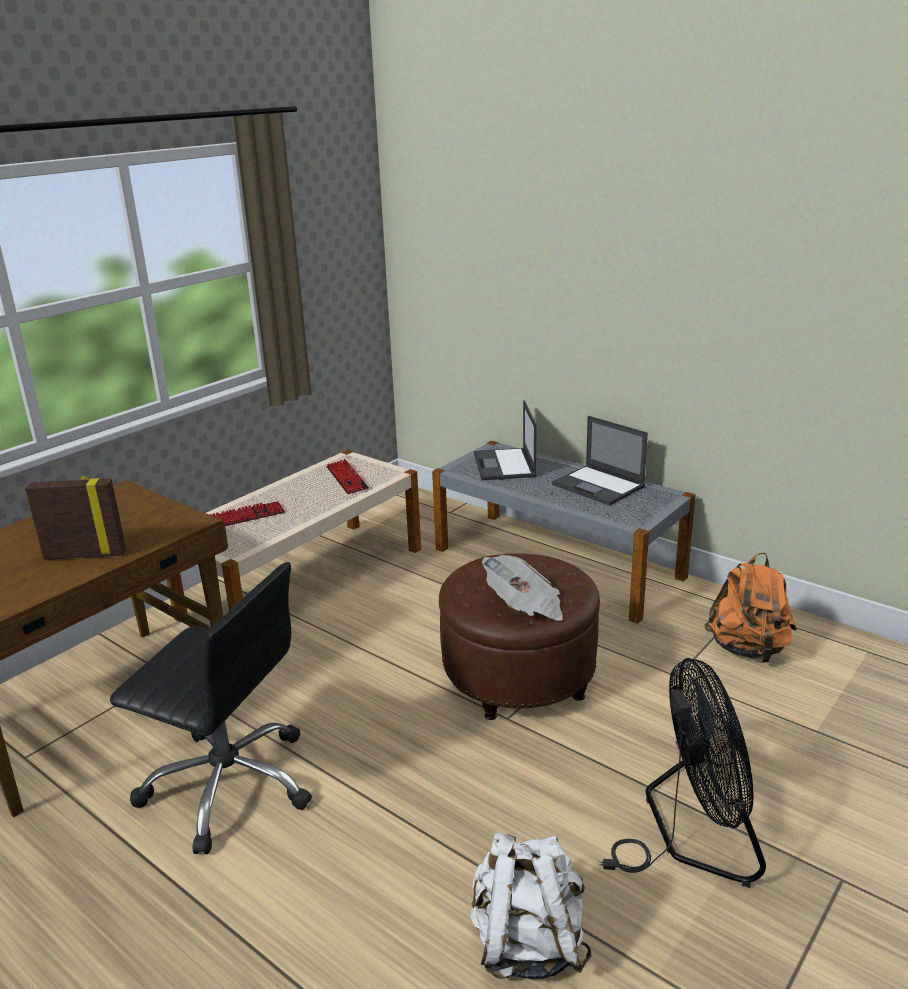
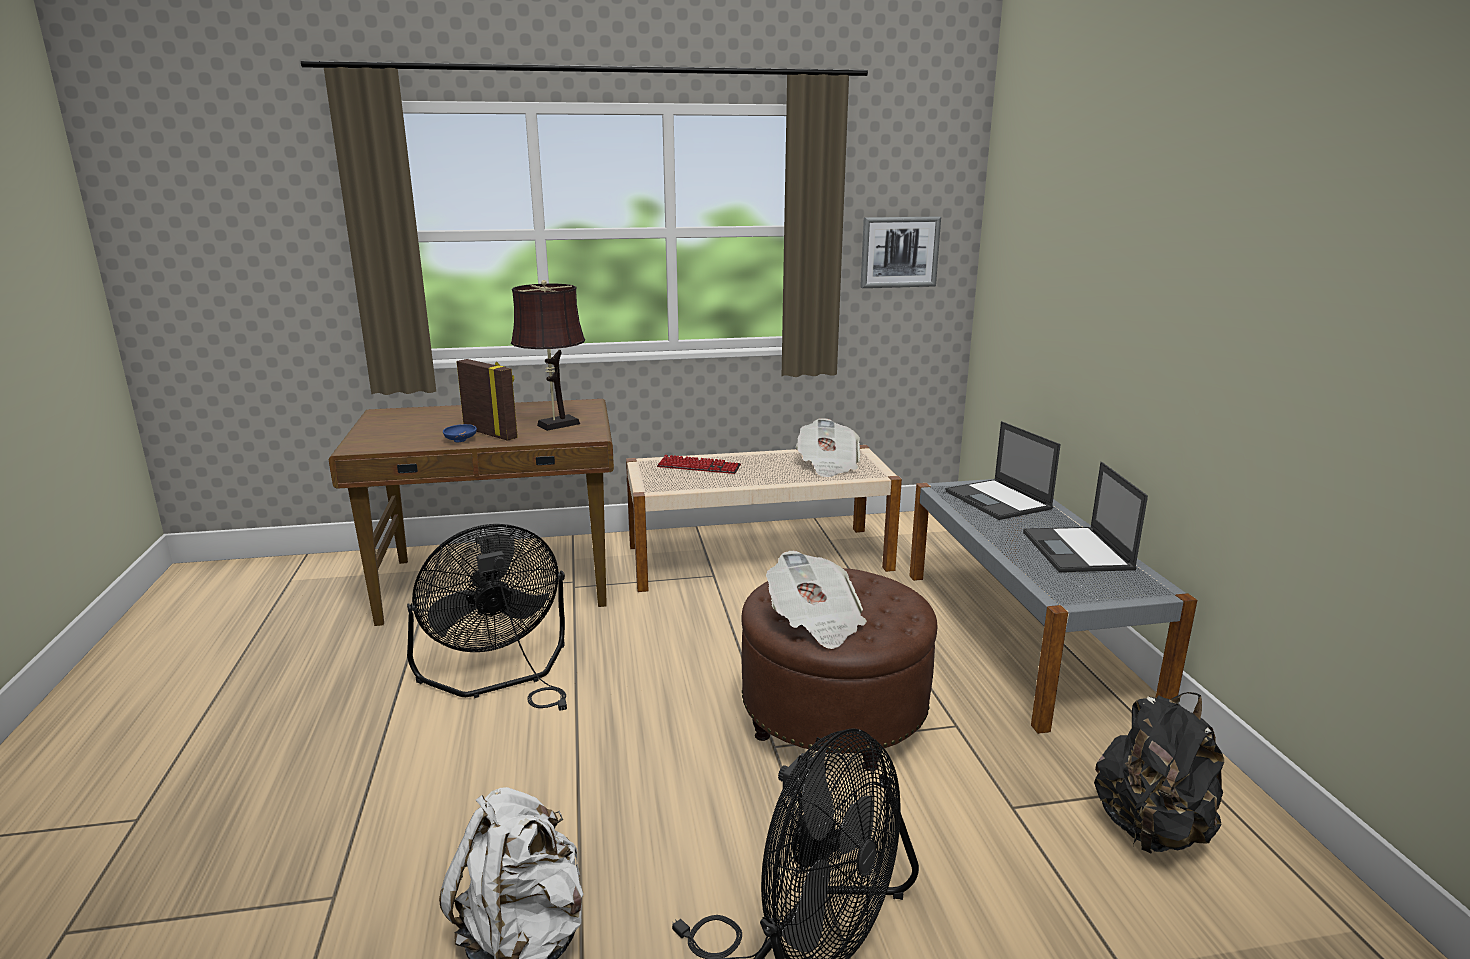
camera: 40 degrees right, 5 degrees down
black office chair [110,562,312,854] -> black fan [407,524,567,711]
keyboard [326,459,369,494] -> newspaper [796,418,860,477]
laptop [474,400,537,481] -> laptop turned 60 degrees counterclockwise [946,421,1061,520]
orange backpack [704,552,797,663] -> black backpack [1094,692,1224,854]
none -> blue bowl [443,424,477,442]
none -> brown table lamp [511,280,585,431]
none -> picture [860,217,941,288]

